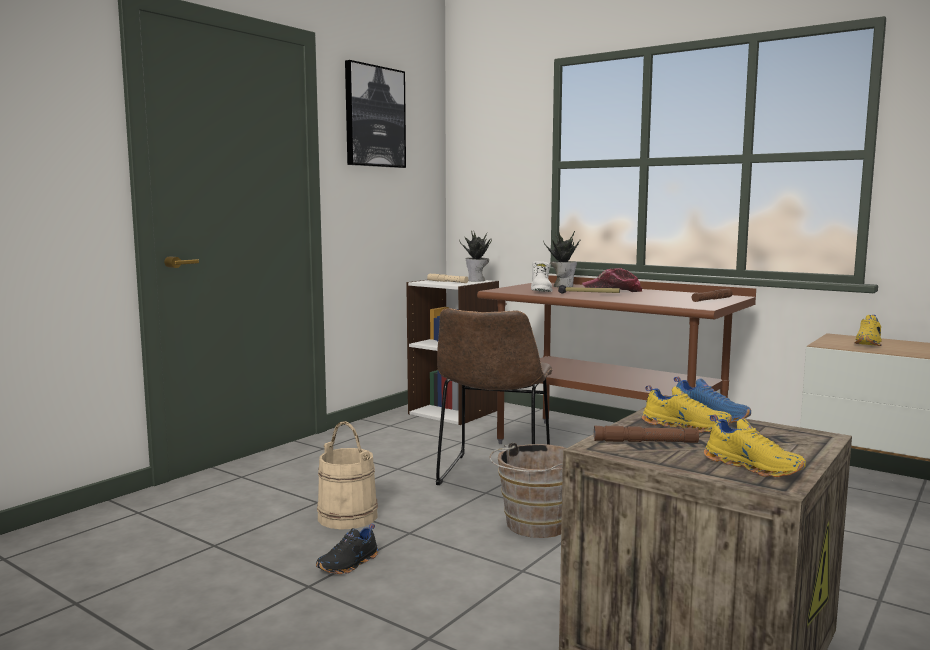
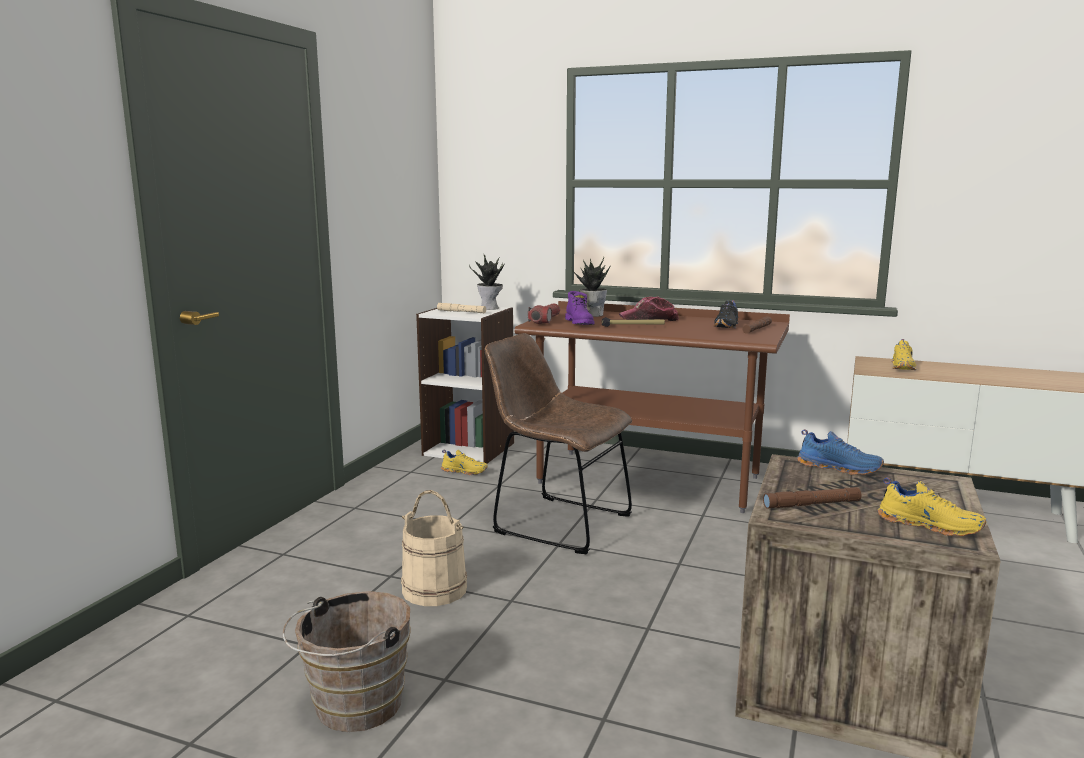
camera: 15 degrees left, 5 degrees up
black shoe [316,524,378,574] -> black shoe moved to [714,300,738,328]
picture [345,60,406,168] -> none
brown chair [436,308,553,485] -> brown chair turned 120 degrees clockwise [485,333,632,554]
brown bucket [490,442,566,538] -> brown bucket moved to [283,591,411,732]
white boot [531,261,553,292] -> purple boot [565,291,595,325]
yellow shoe [642,385,732,433] -> yellow shoe moved to [441,449,488,475]
none -> flashlight [528,303,560,324]

